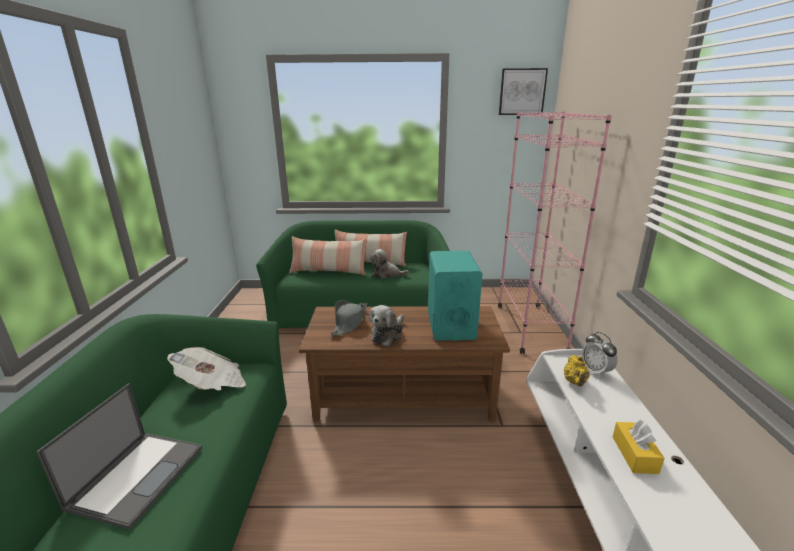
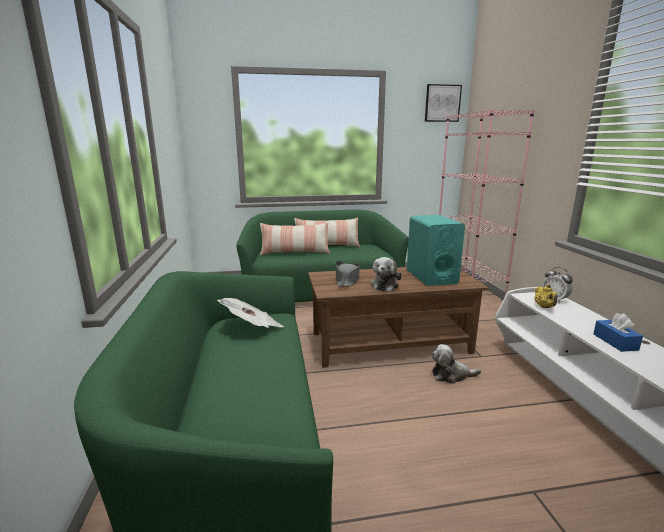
camera: 10 degrees left, 5 degrees down
laptop [36,383,202,530] -> none
plush toy [370,249,409,278] -> plush toy moved to [431,344,481,384]
yellow tissue box [613,419,665,474] -> blue tissue box [593,313,643,352]

